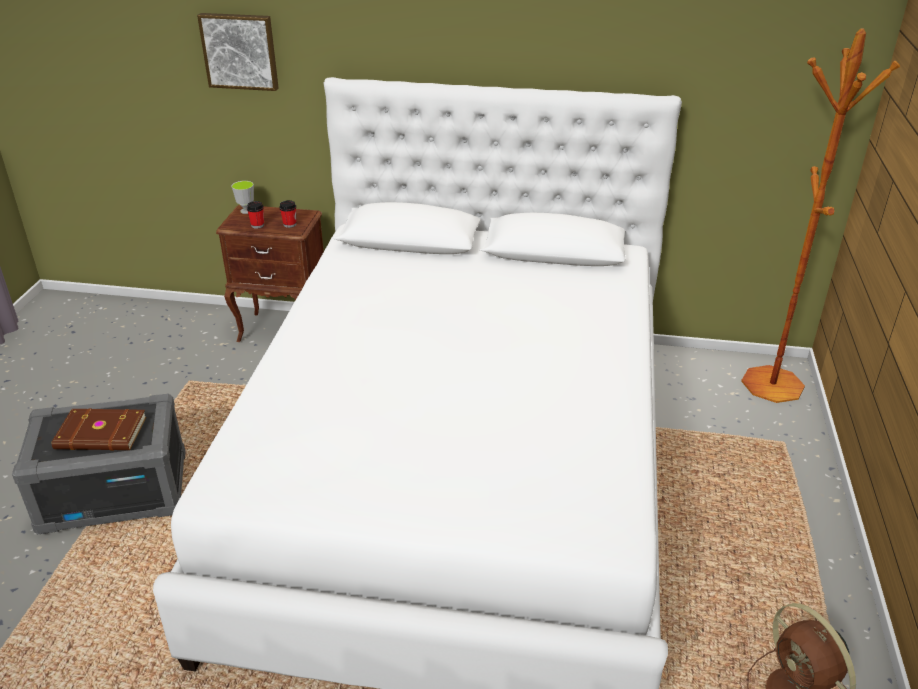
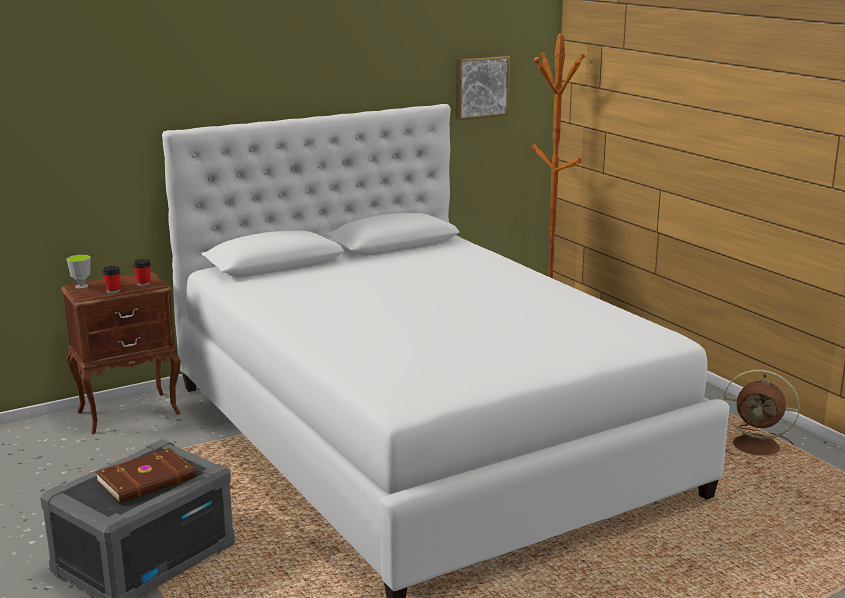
camera: 40 degrees left, 15 degrees down
picture [197,13,279,91] -> picture moved to [456,55,510,120]

